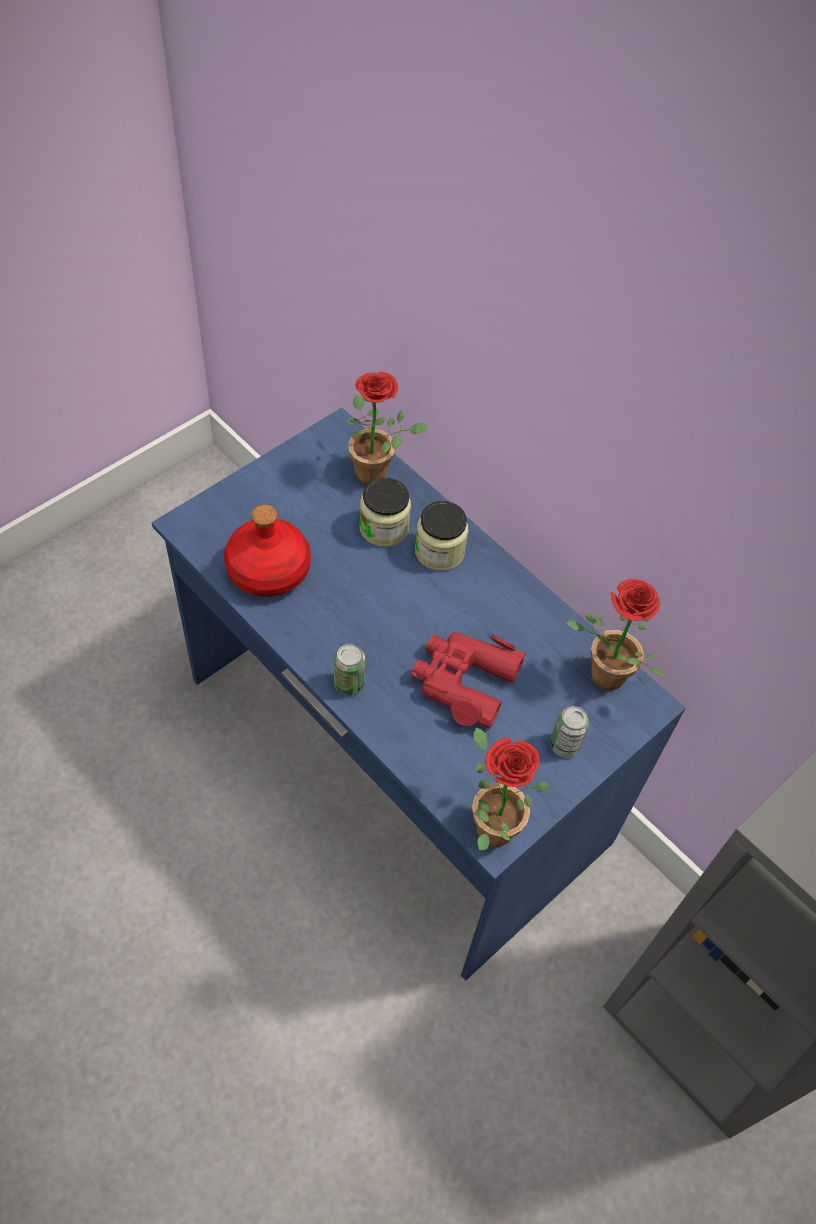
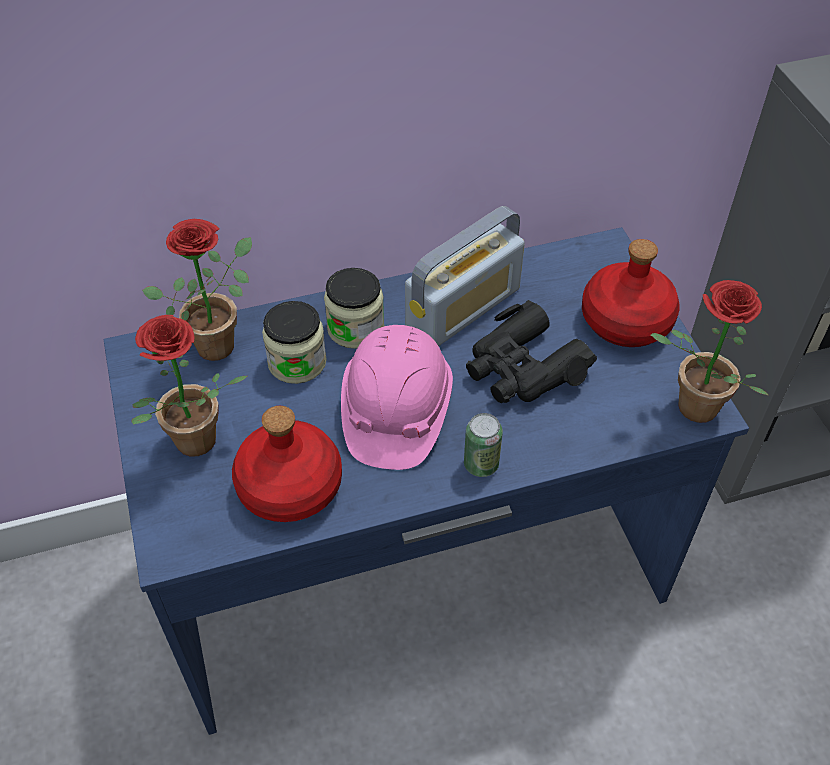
camera: 60 degrees left, 5 degrees down
red binoculars [411,632,526,729] -> black binoculars [466,300,597,403]
can [550,706,589,758] -> red bottle [582,239,680,347]
potted plant [566,579,665,690] -> potted plant moved to [131,315,248,457]
none -> pink hard hat [341,325,453,470]
none -> radio [405,206,525,346]

